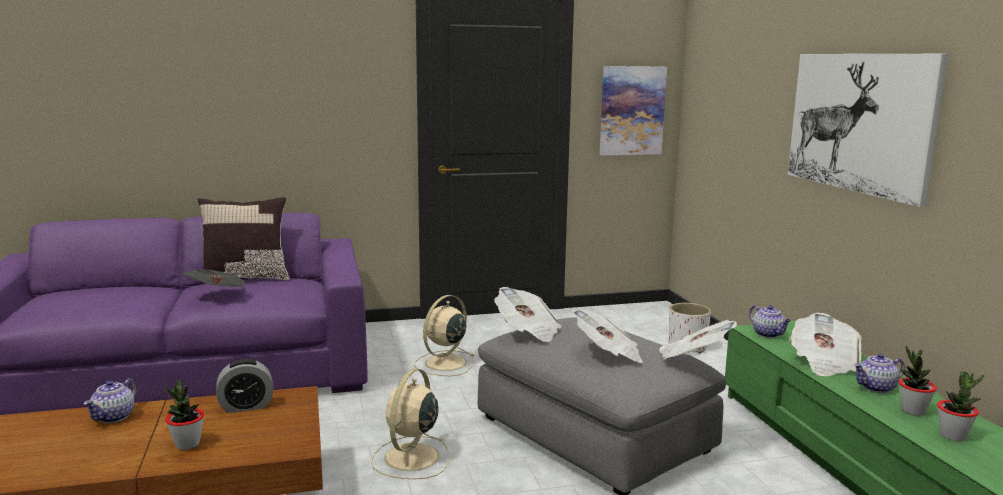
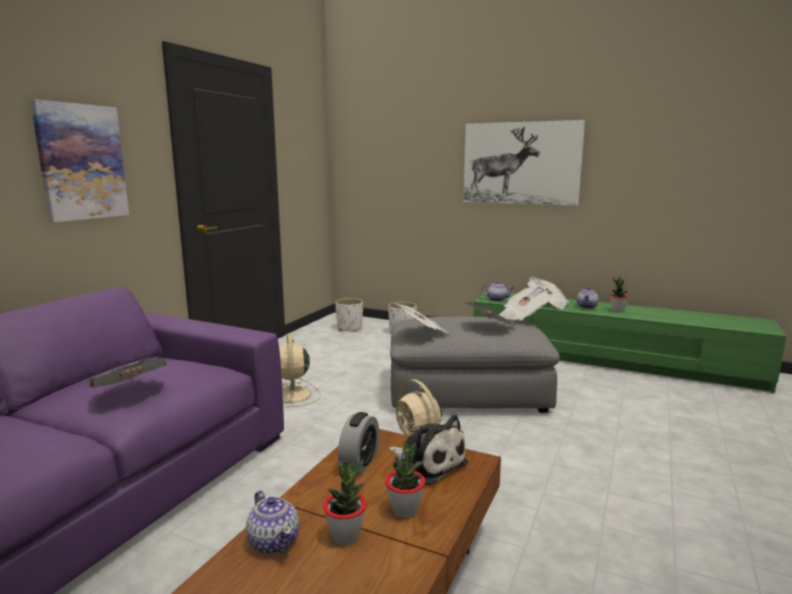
camera: 50 degrees left, 0 degrees up
pillow [198,197,290,283] -> none
picture [600,66,667,156] -> picture moved to [30,99,129,222]
potted plant [937,371,984,441] -> potted plant moved to [323,458,367,545]
none -> white planter [335,298,363,332]
none -> plush toy [388,415,468,486]

